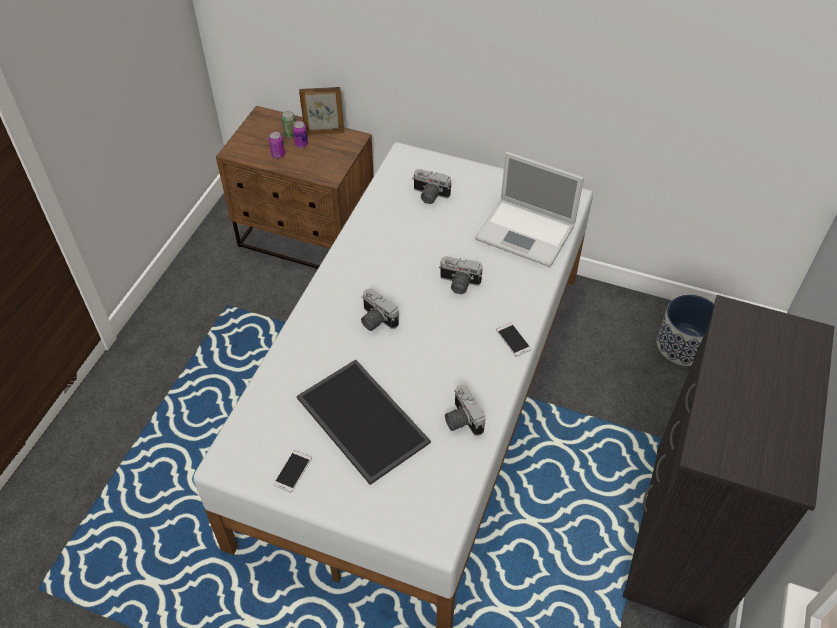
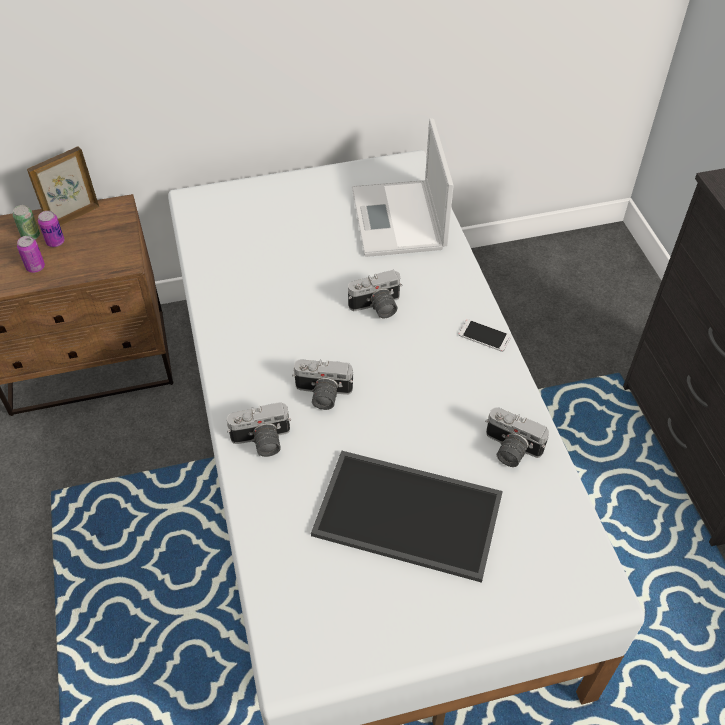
camera: 35 degrees left, 0 degrees up
phone [273,450,312,492] -> none
camera [412,169,452,204] -> camera moved to [227,402,291,457]
laptop [475,152,584,267] -> laptop turned 90 degrees clockwise [352,118,454,257]
planter [657,295,714,366] -> none

